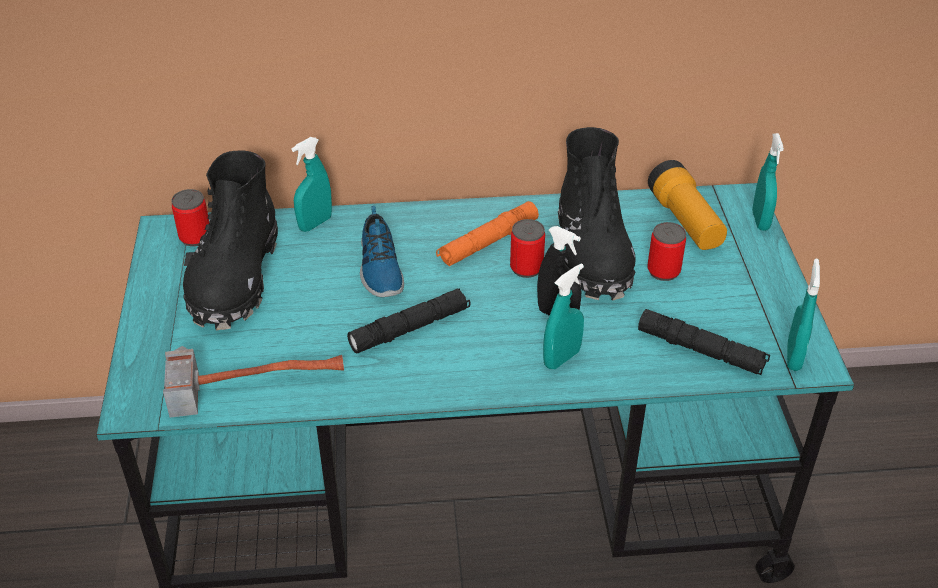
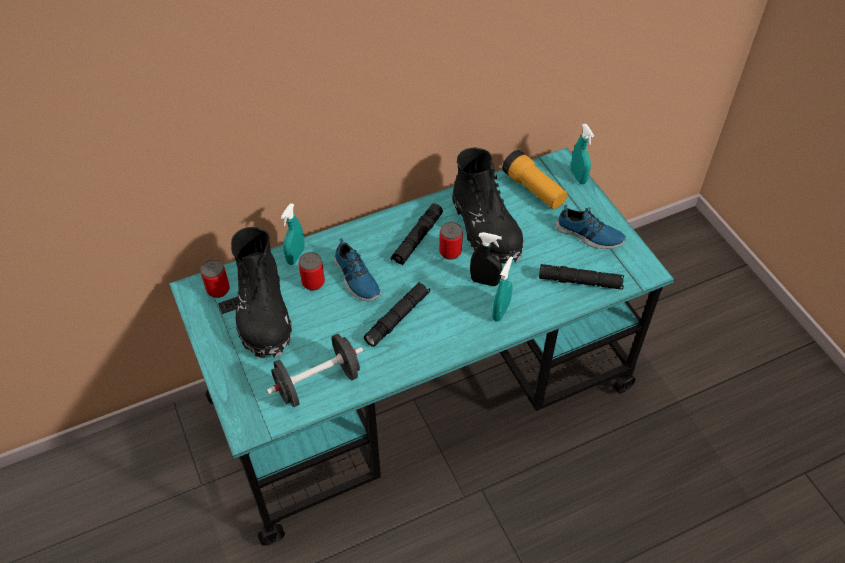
camera: 20 degrees left, 10 degrees up
hammer [163,346,344,418] -> black dumbbell [266,334,363,407]
orange flashlight [436,201,539,266] -> black flashlight [390,203,443,266]
can [647,222,686,281] -> can moved to [299,252,325,290]
turquoise spray bottle [787,259,820,371] -> none
none -> shoe [556,205,626,249]

